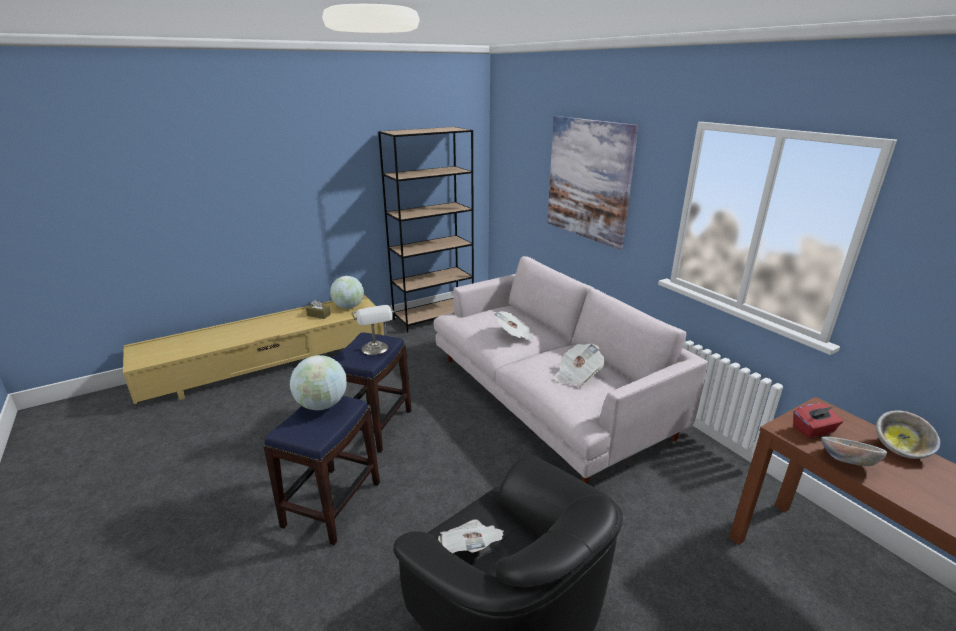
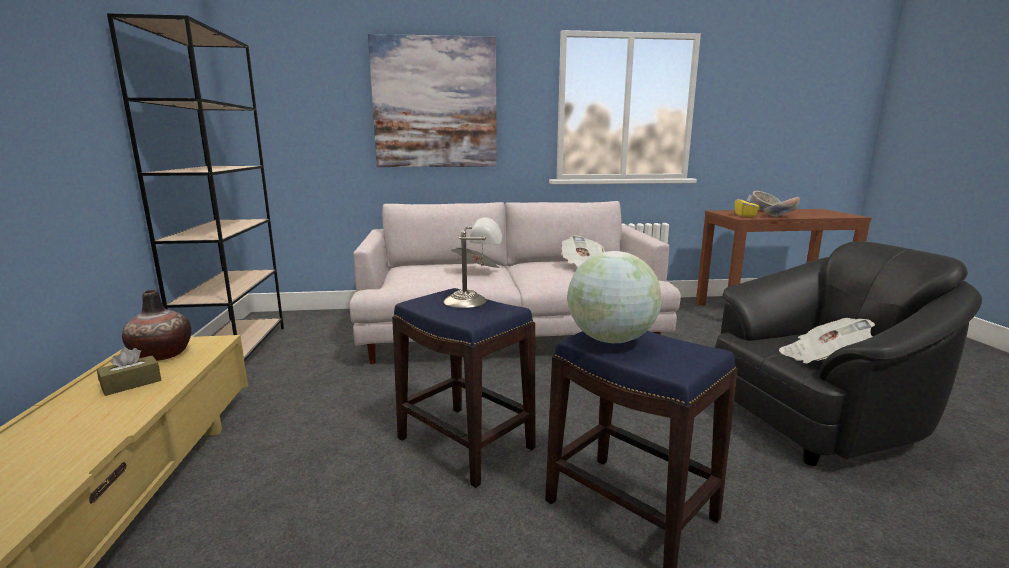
camera: 65 degrees left, 10 degrees down
globe [330,276,364,309] -> vase [122,290,191,361]
red tissue box [793,403,843,438] -> yellow tissue box [735,195,759,217]

